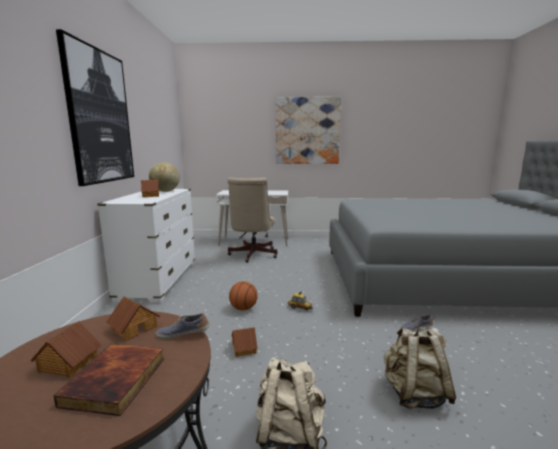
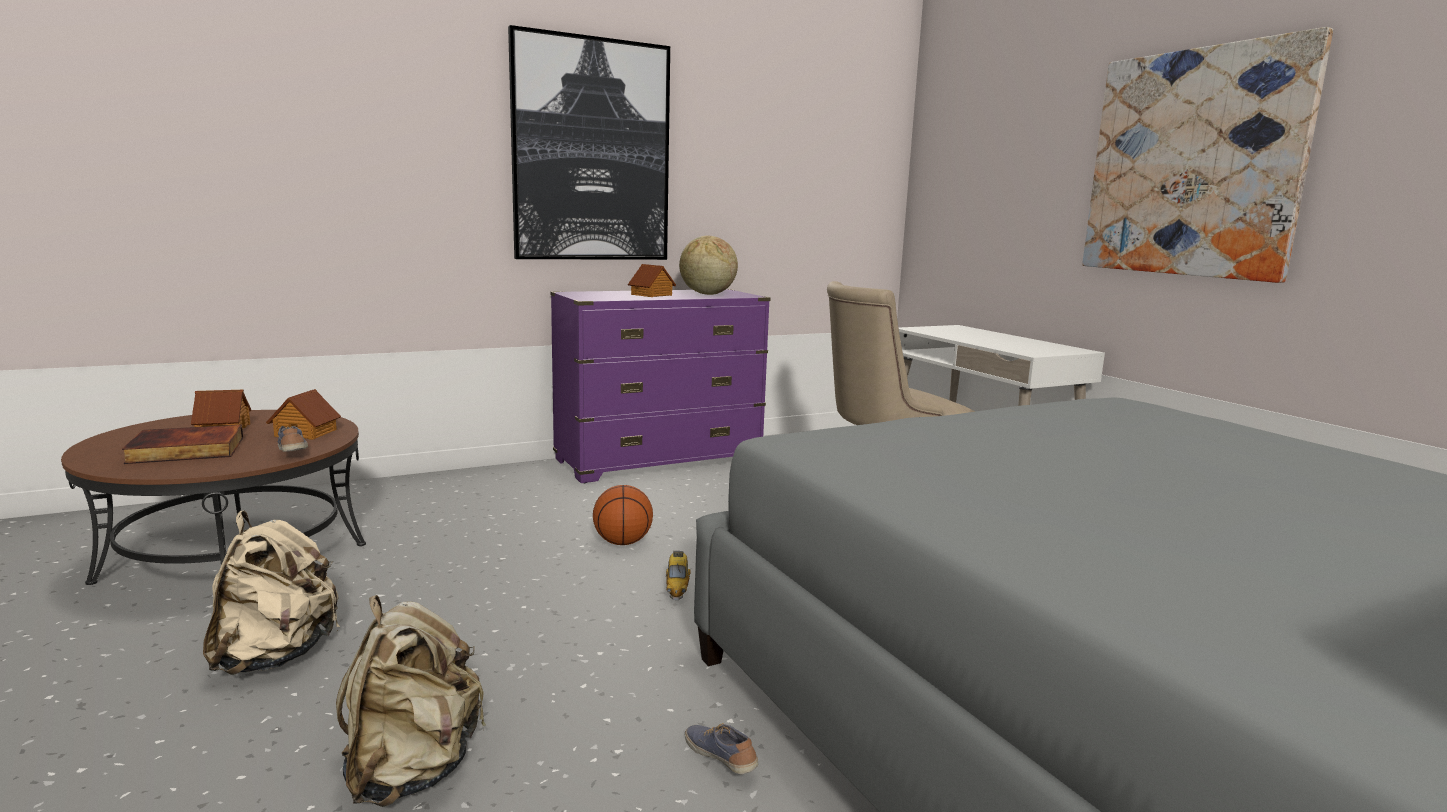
camera: 60 degrees right, 0 degrees up
white dresser [97,189,195,303] -> purple dresser [550,289,771,483]
toy house [232,327,258,357] -> none

